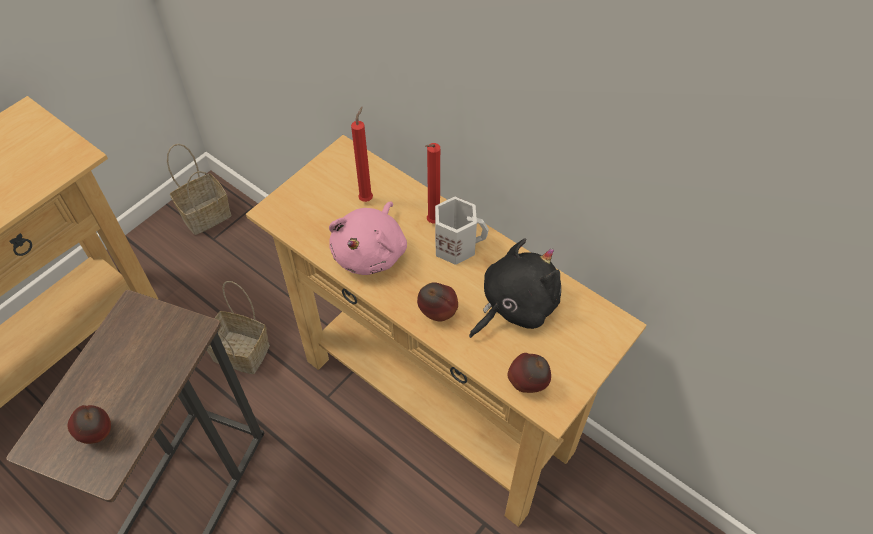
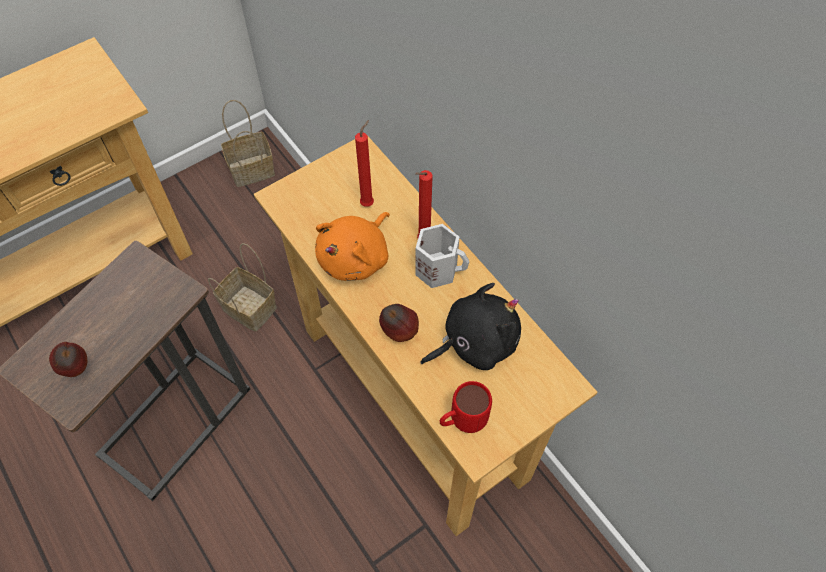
camera: 15 degrees right, 5 degrees up
pink plush toy [329,202,407,275] -> orange plush toy [315,212,390,281]
apple [507,353,551,393] -> red mug [440,381,492,433]

